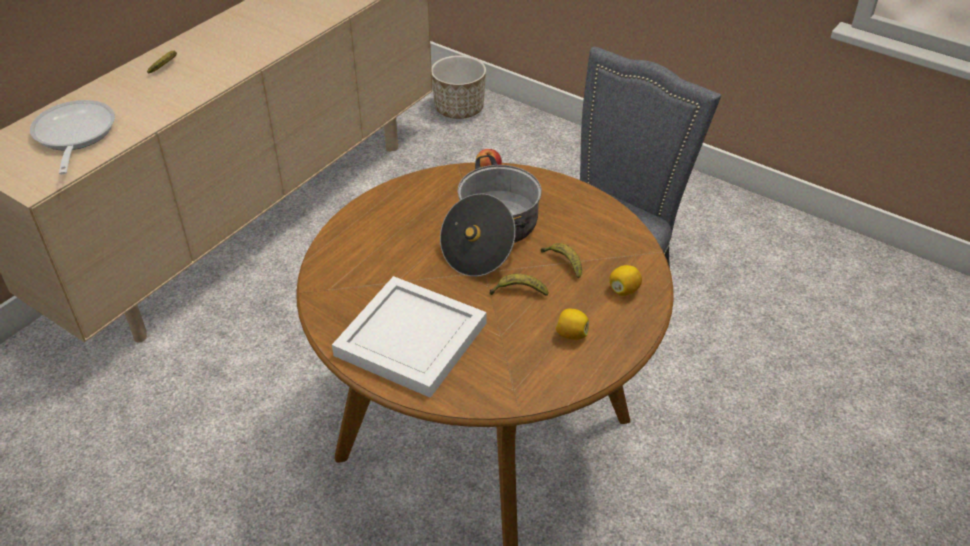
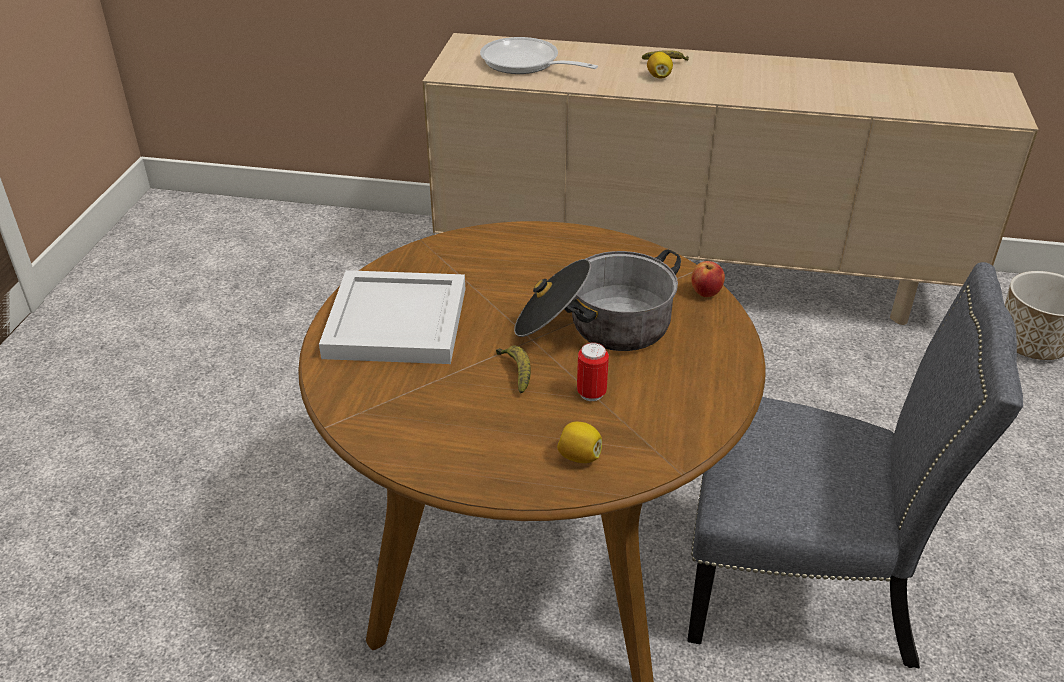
camera: 65 degrees right, 5 degrees down
frying pan [30,100,115,174] -> frying pan turned 105 degrees counterclockwise [480,37,598,74]
banana [541,243,582,279] -> can [577,342,609,401]
lemon [556,309,589,340] -> lemon moved to [647,52,673,78]

